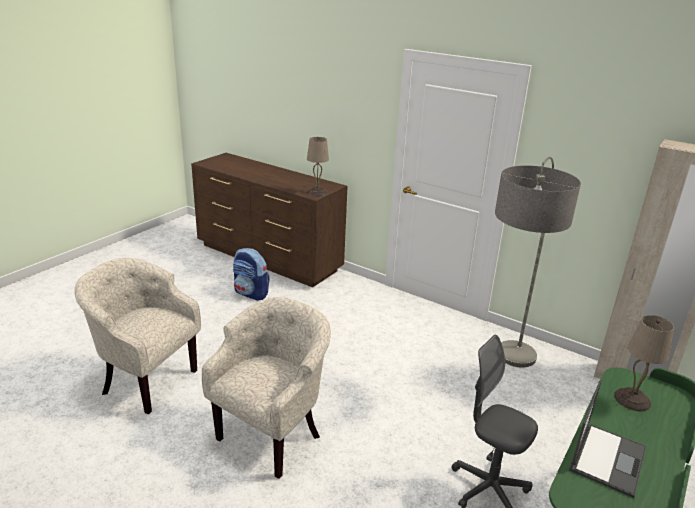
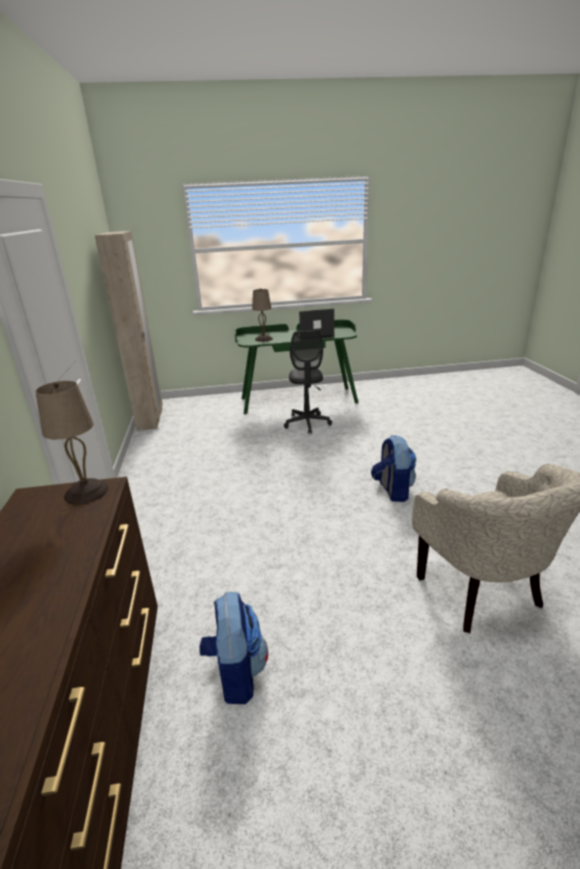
camera: 130 degrees left, 0 degrees up
beige armchair [202,297,331,479] -> backpack [371,435,416,502]
floor lamp [495,157,581,368] -> none

